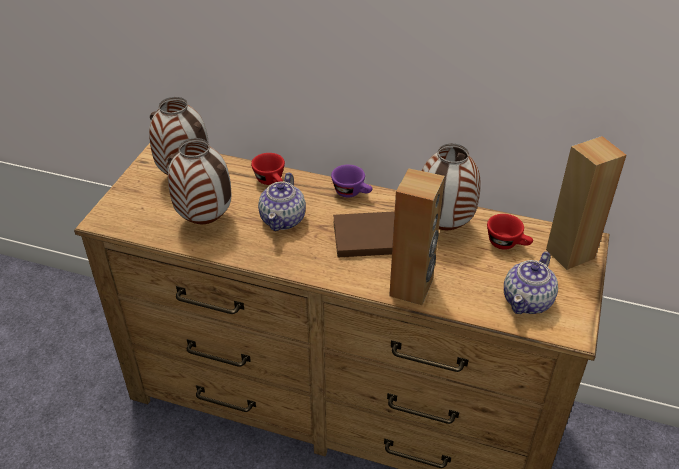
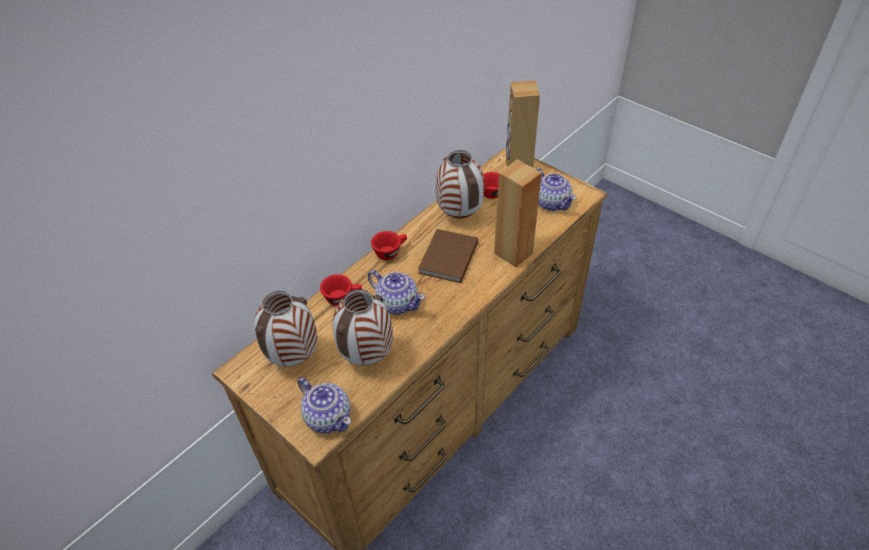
camera: 65 degrees left, 5 degrees up
purple cup [331,165,372,197] -> red cup [371,231,407,260]
none -> teapot [298,378,351,433]

